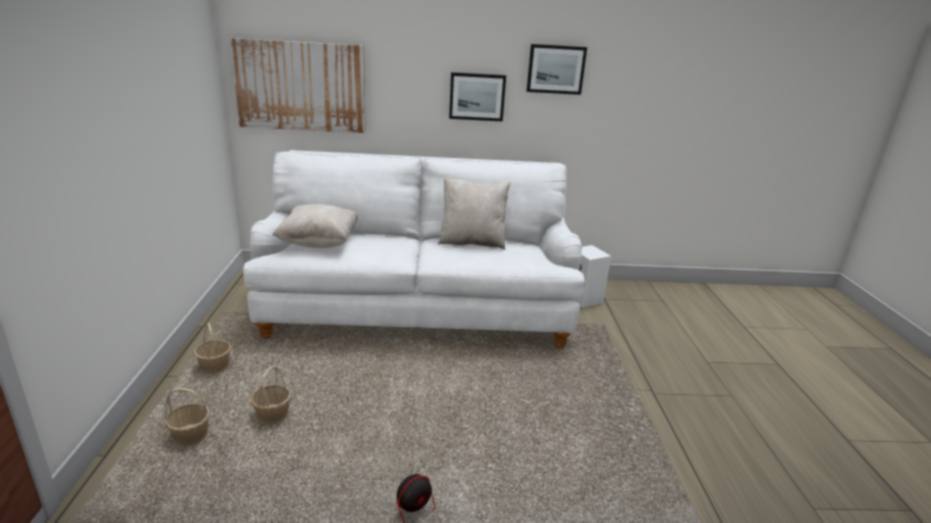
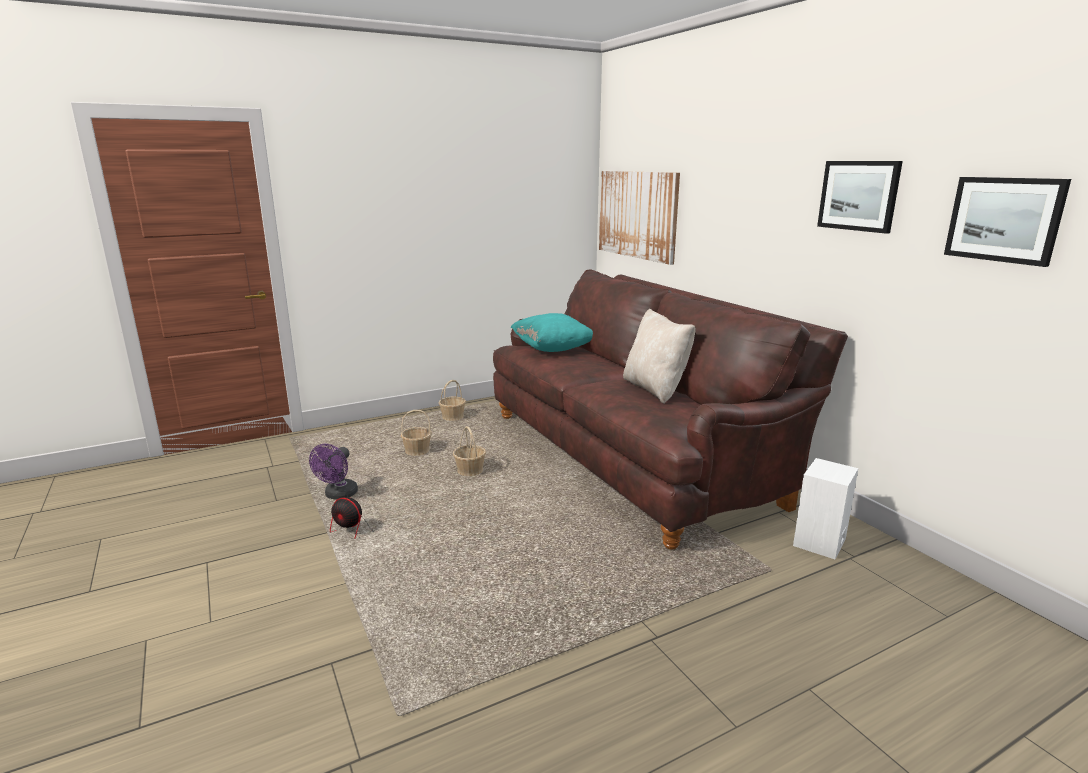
camera: 65 degrees right, 5 degrees down
basket [165,388,210,447] -> basket moved to [453,426,486,476]
white sofa [243,150,585,348] -> brown sofa [493,270,848,550]
beige pillow [272,204,358,248] -> turquoise pillow [511,313,593,352]
picture [449,72,506,122] -> picture moved to [944,177,1071,267]
none -> purple fan [309,444,358,500]

